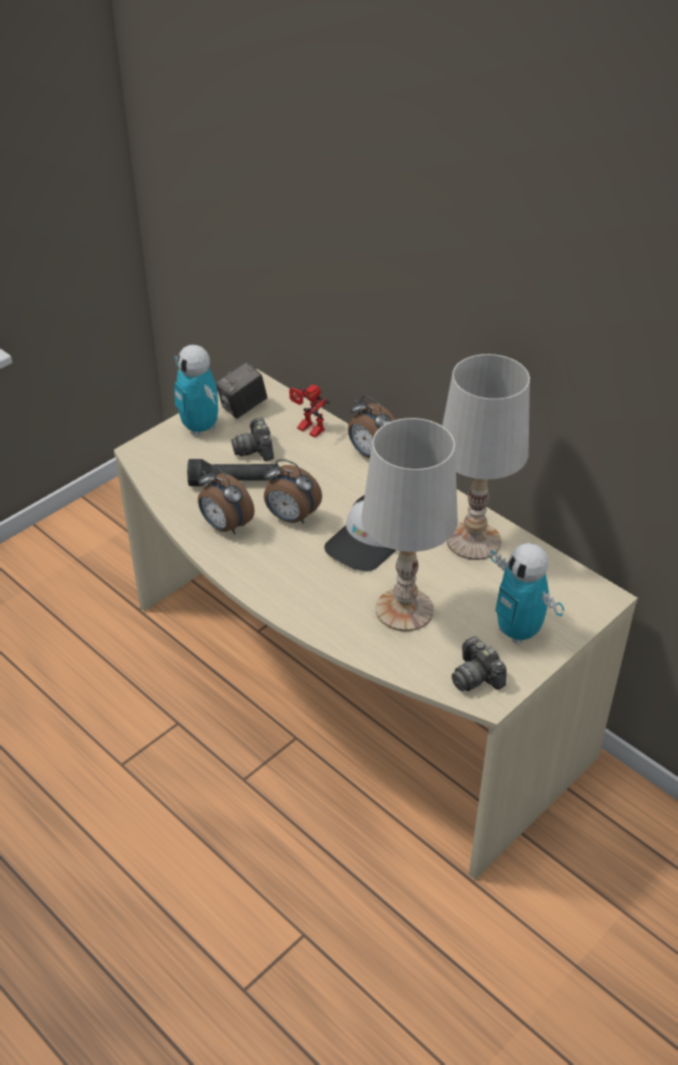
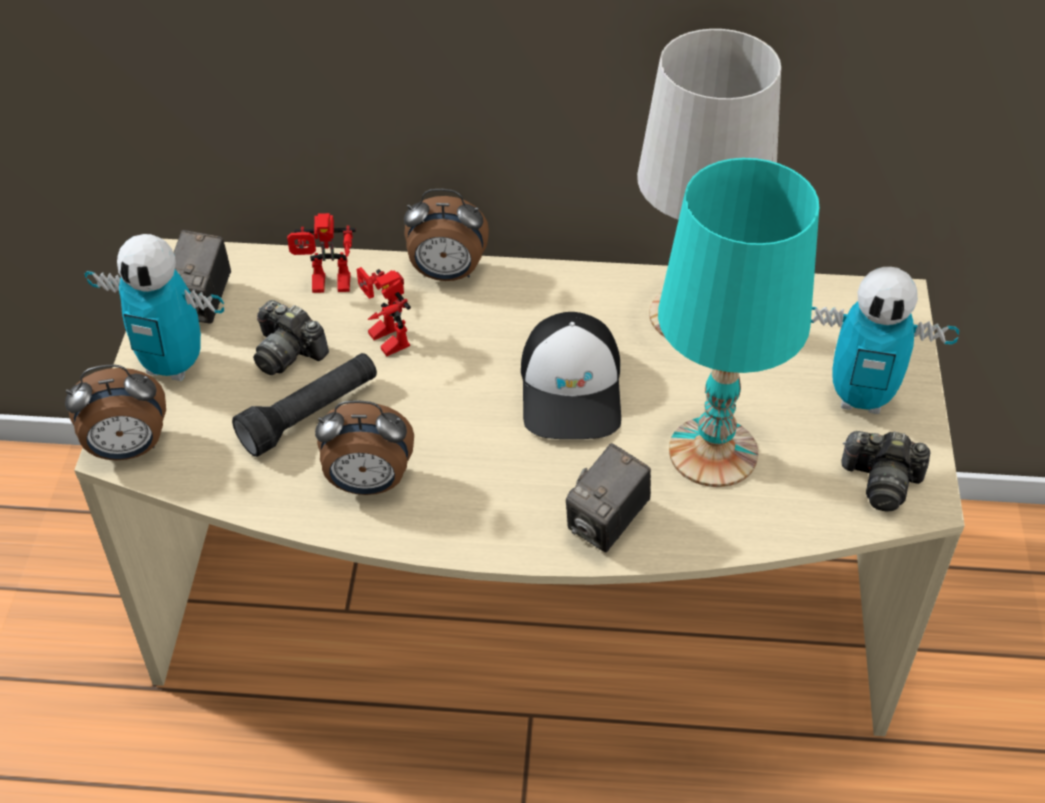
camera: 40 degrees left, 5 degrees up
alarm clock [264,459,322,524] -> alarm clock moved to [65,364,166,460]
white table lamp [362,418,458,631] -> turquoise table lamp [658,158,819,487]
none -> toy robot [357,267,411,356]
none -> camera [566,443,651,553]

